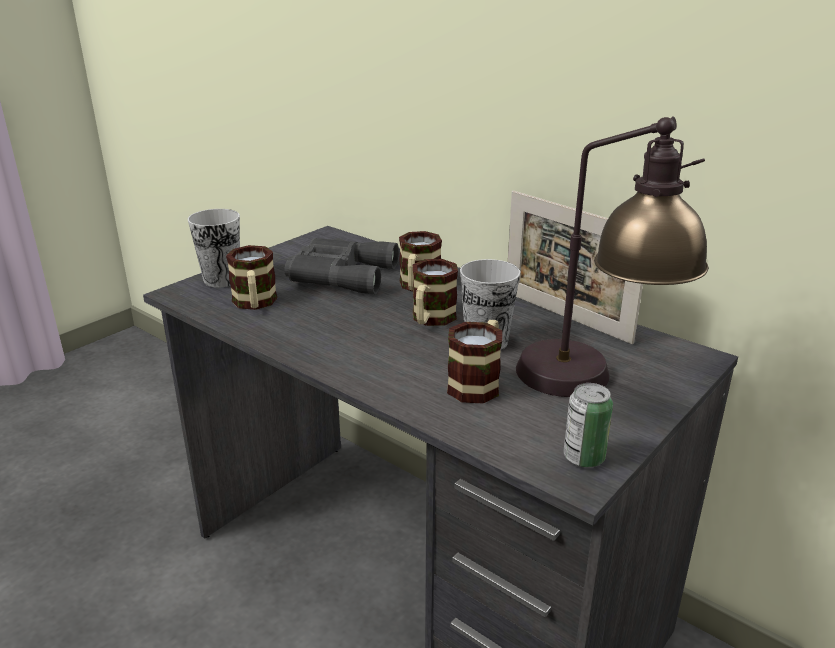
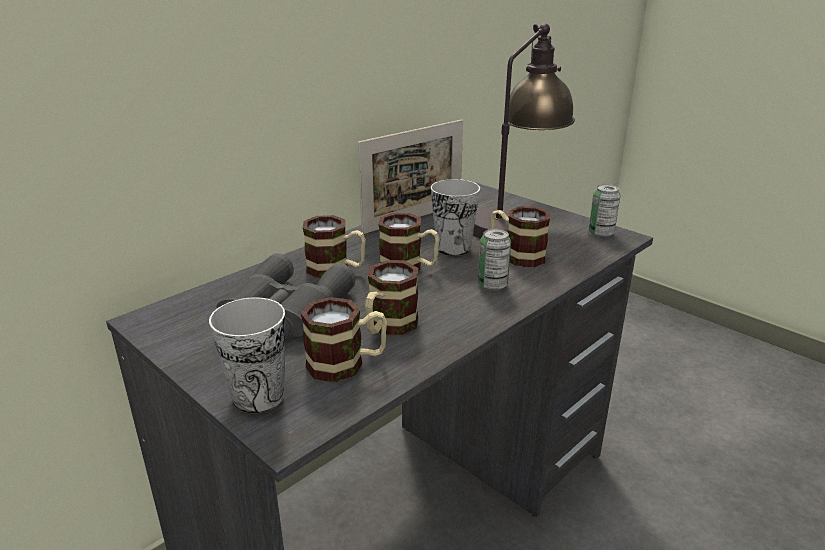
camera: 85 degrees left, 0 degrees up
none -> mug [365,260,418,335]
none -> can [478,229,511,291]

